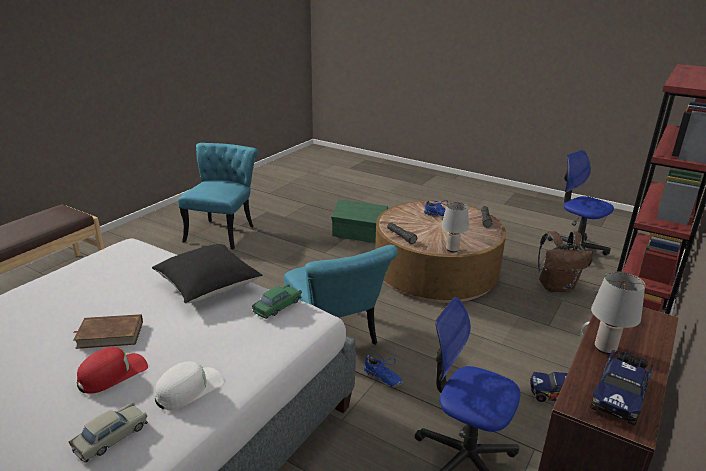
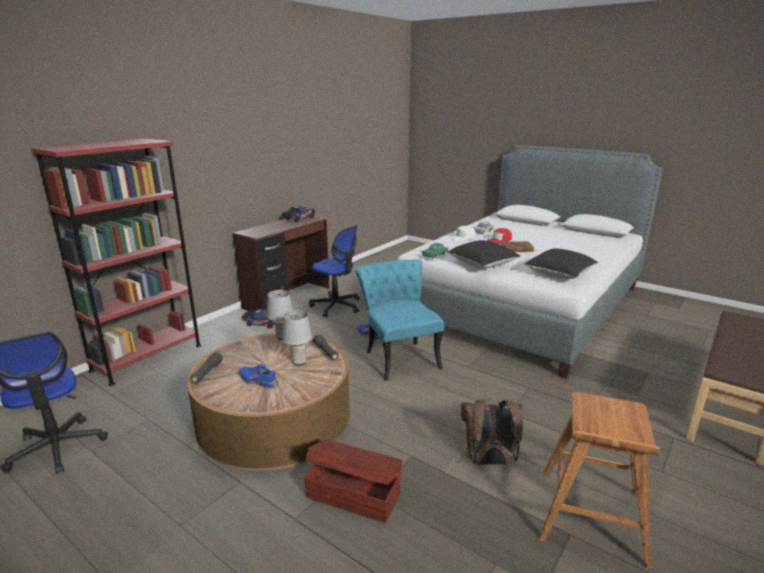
camera: 175 degrees left, 5 degrees down
turquoise chair [178,143,258,249] -> brown stool [540,392,660,569]
green storage box [331,199,388,243] -> brown storage box [305,439,402,523]
brown backpack [538,231,593,292] -> brown backpack moved to [461,398,523,465]
grey table lamp [591,271,645,354] -> grey table lamp moved to [282,310,312,366]
none -> black pillow [524,249,598,279]

